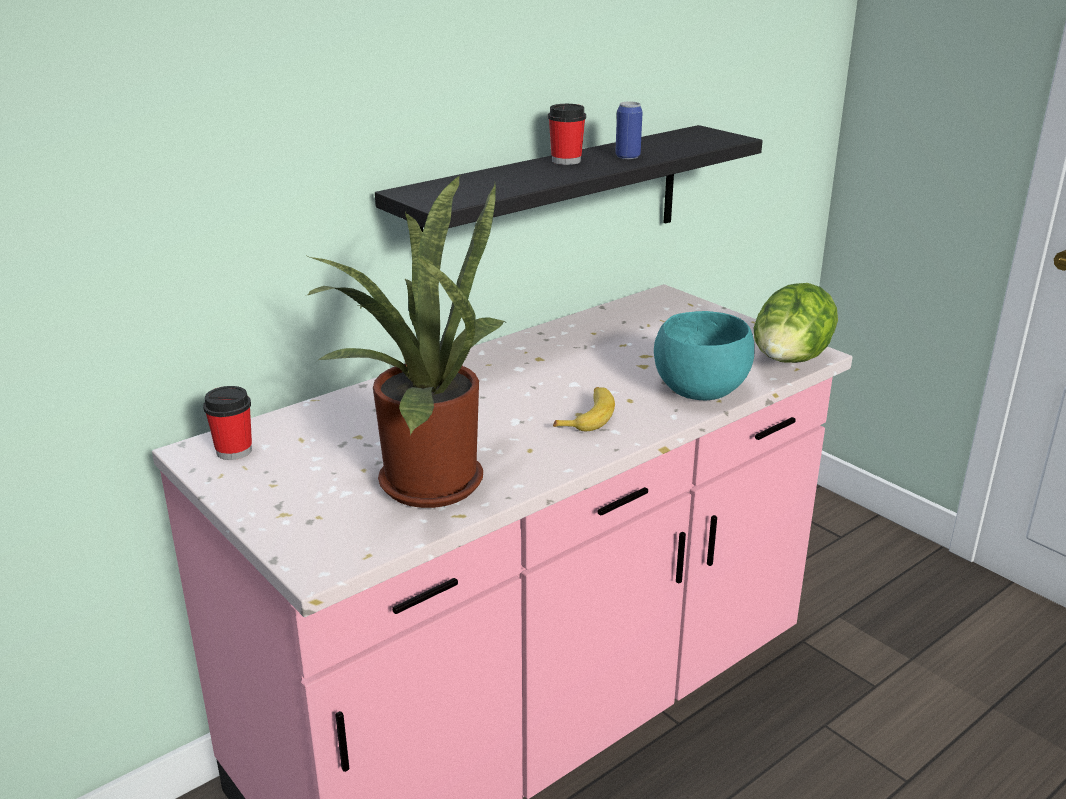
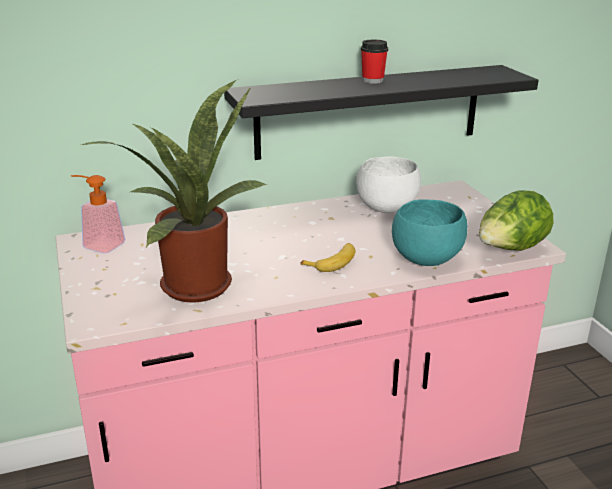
camera: 20 degrees right, 0 degrees up
cup [203,386,252,460] -> soap dispenser [71,175,125,253]
can [615,101,643,159] -> none
none -> white bowl [356,156,421,213]

